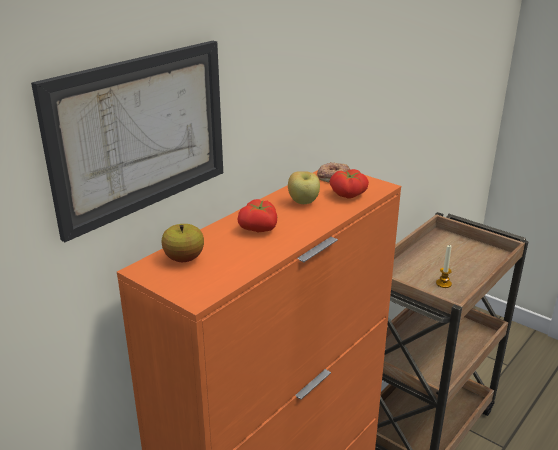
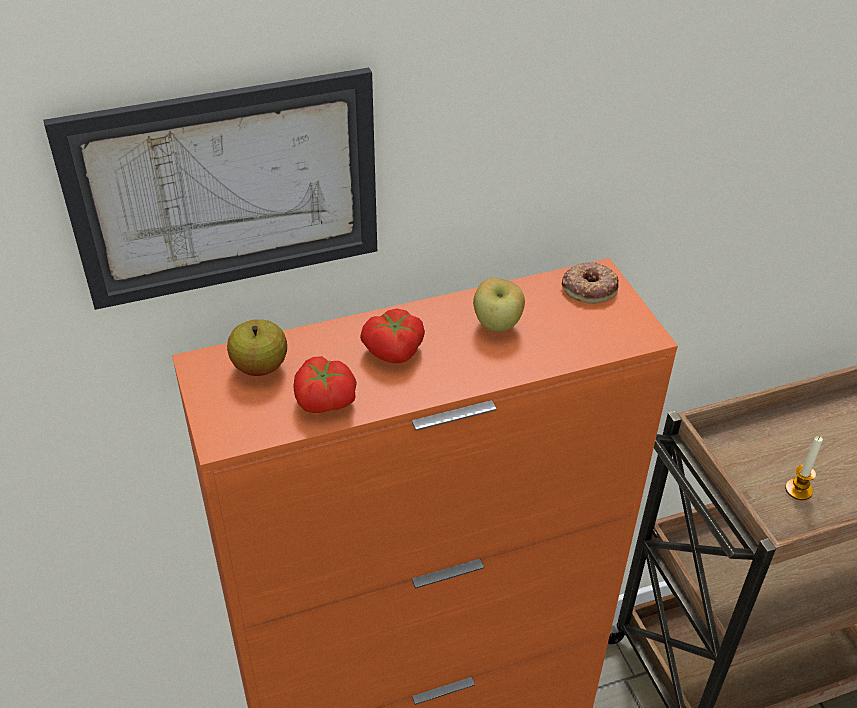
camera: 30 degrees right, 15 degrees up
tomato [330,169,369,199] -> tomato moved to [293,356,357,413]

